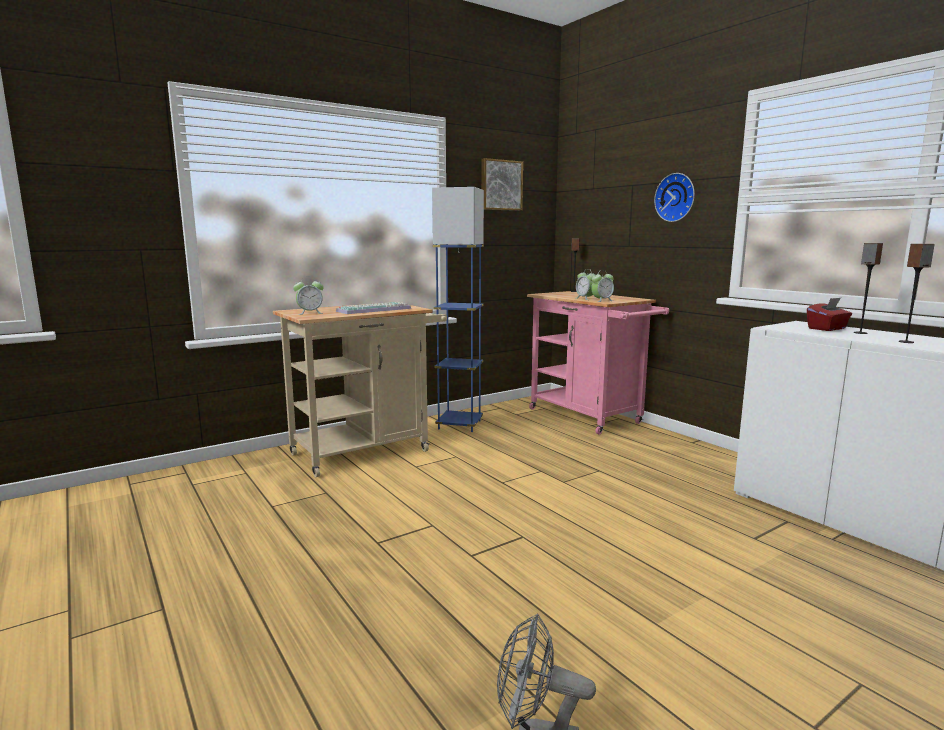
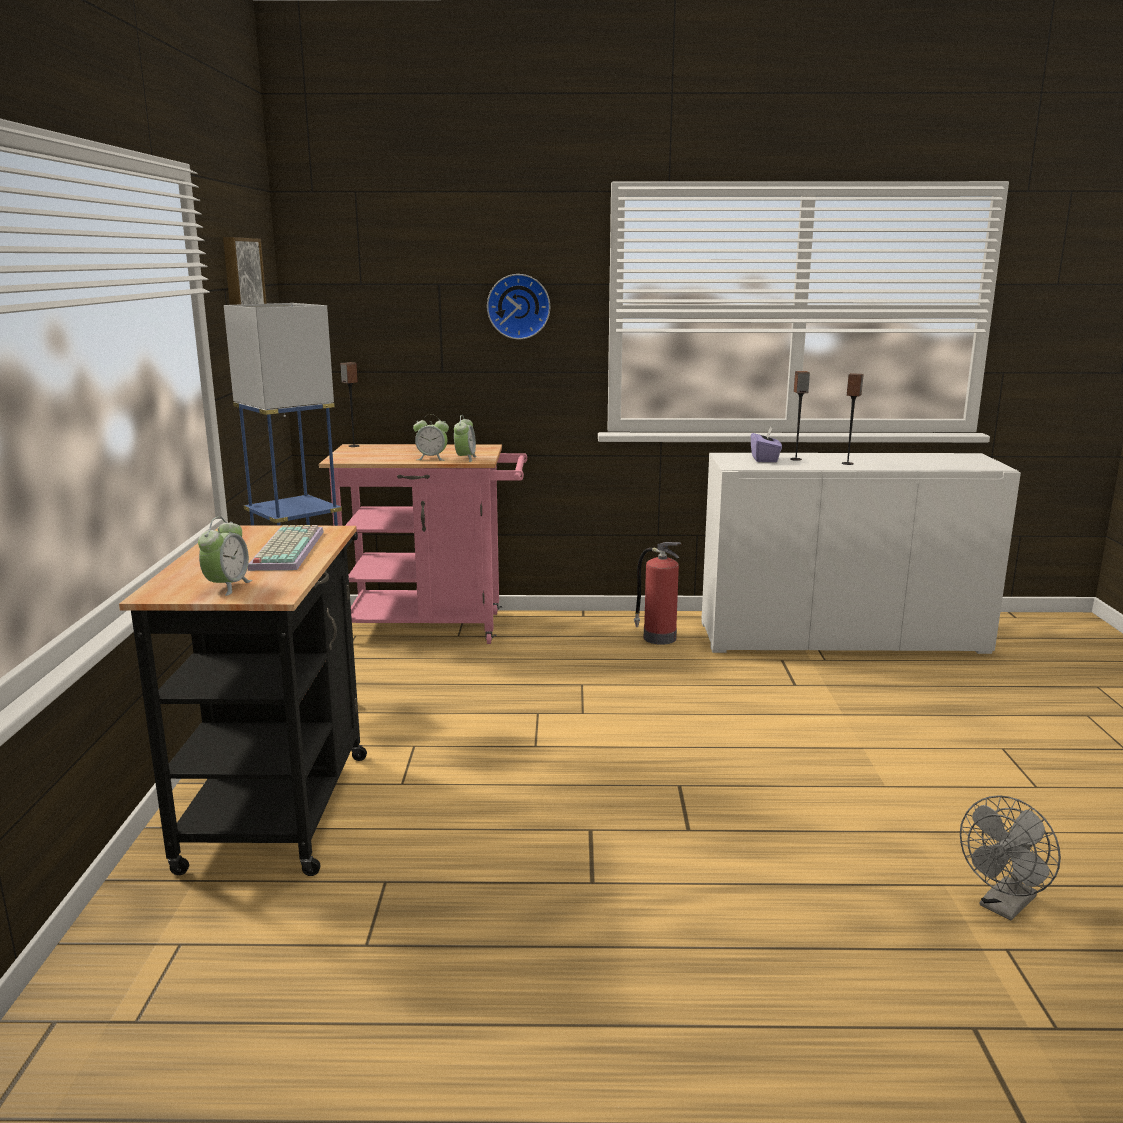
camera: 55 degrees left, 5 degrees up
beige cart [273,303,447,477] -> black cart [119,525,367,876]
red tissue box [807,298,852,331] -> purple tissue box [751,427,782,462]
none -> fire extinguisher [634,542,681,645]

